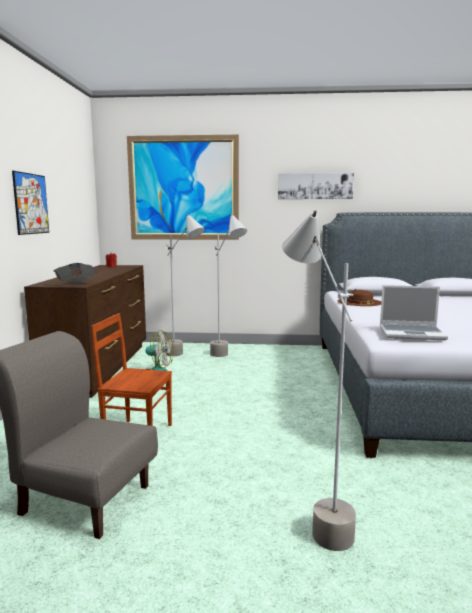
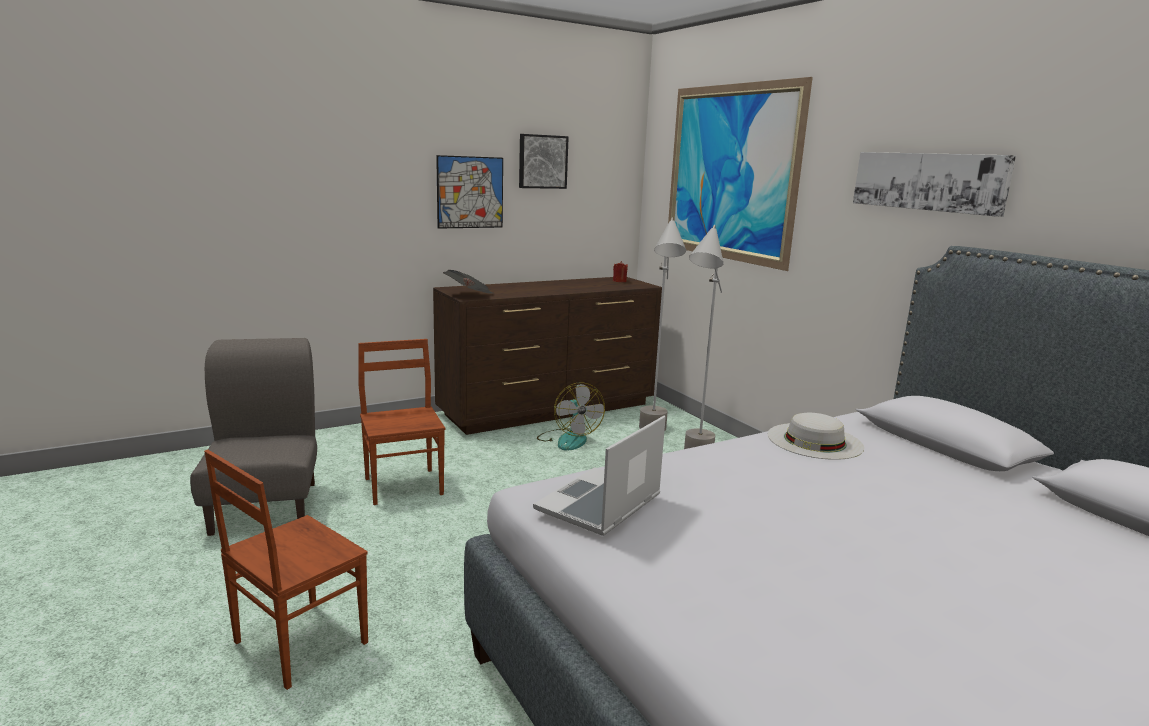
camera: 55 degrees right, 5 degrees up
grey floor lamp [282,210,356,551] -> brown chair [204,450,368,690]
brown hat [338,290,381,306] -> white hat [768,413,864,460]
laptop [380,285,448,340] -> laptop turned 60 degrees clockwise [533,416,666,536]
none -> picture [519,134,569,189]

